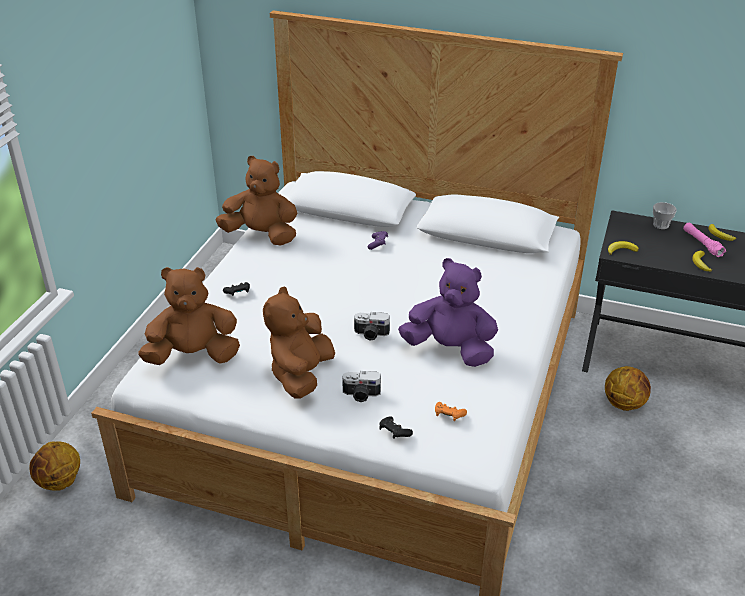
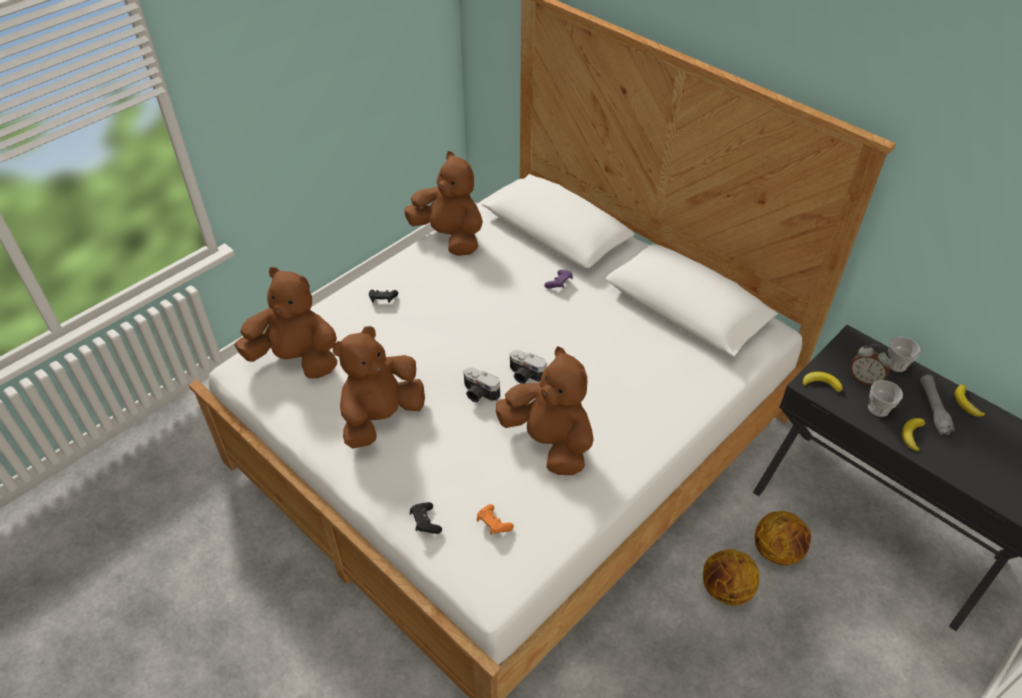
camera: 25 degrees right, 10 degrees up
basketball [29,441,80,491] -> basketball moved to [703,549,759,606]
camera [342,371,381,402] -> camera moved to [510,350,547,384]
purple plush toy [398,258,498,367] -> brown plush toy [496,346,594,475]
pink flashlight [683,223,726,257] -> grey flashlight [920,375,955,435]
none -> alarm clock [850,345,892,386]
none -> cup [868,380,903,417]

